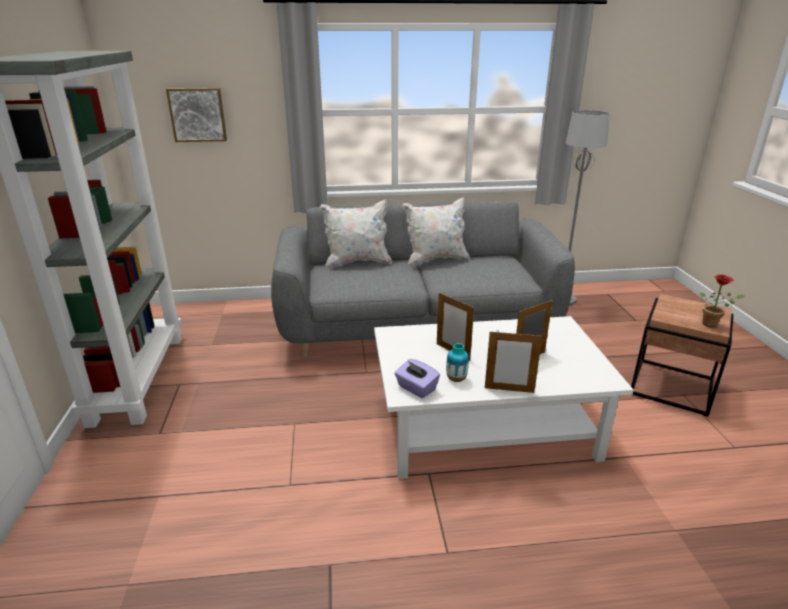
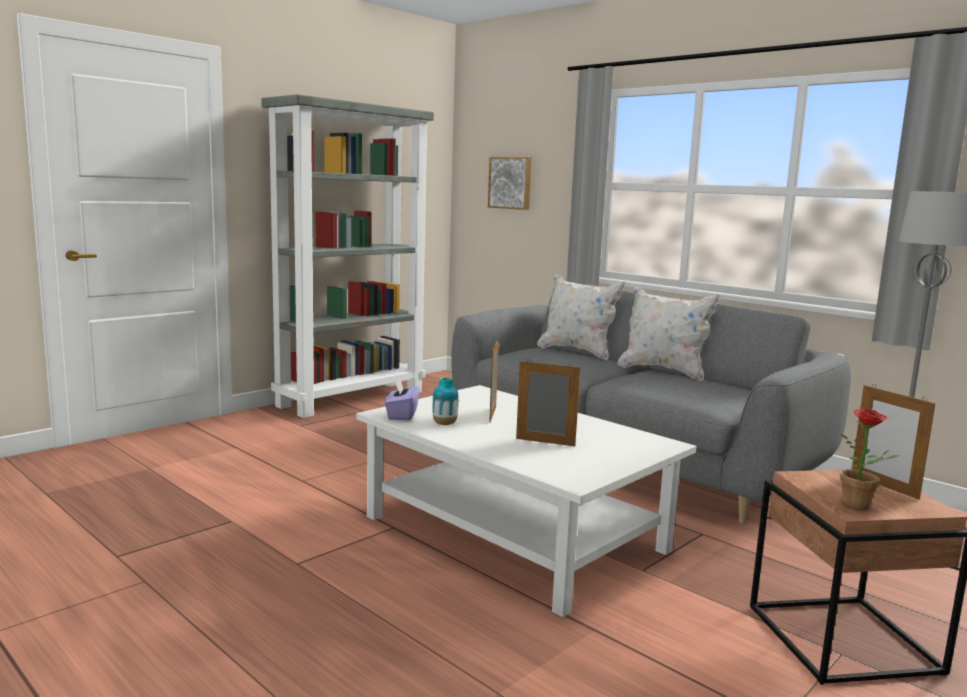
camera: 50 degrees right, 15 degrees down
picture frame [485,330,542,393] -> picture frame moved to [852,384,935,500]

